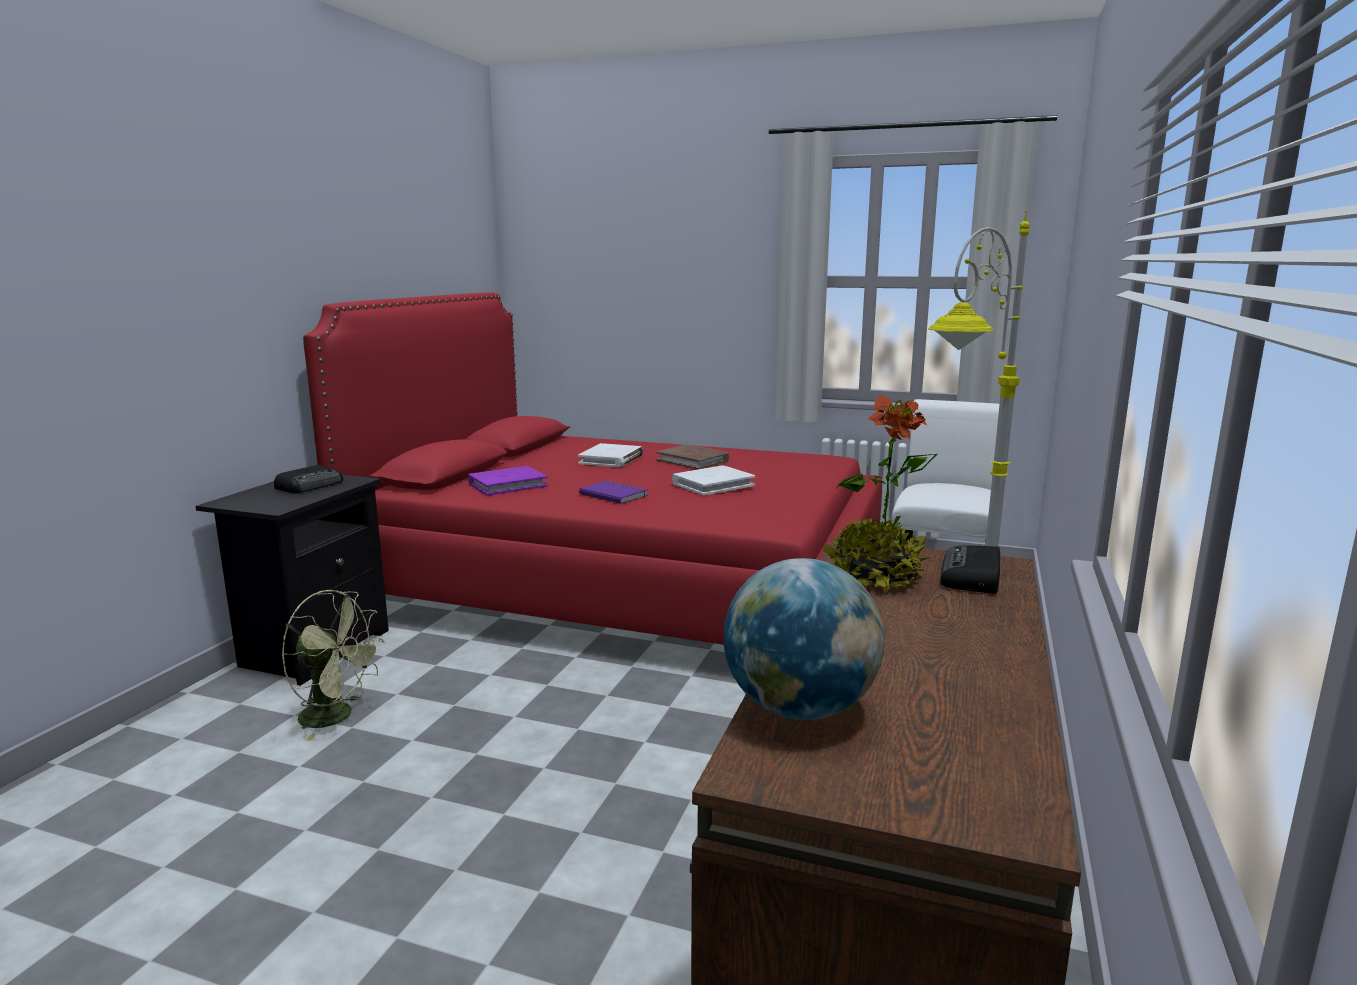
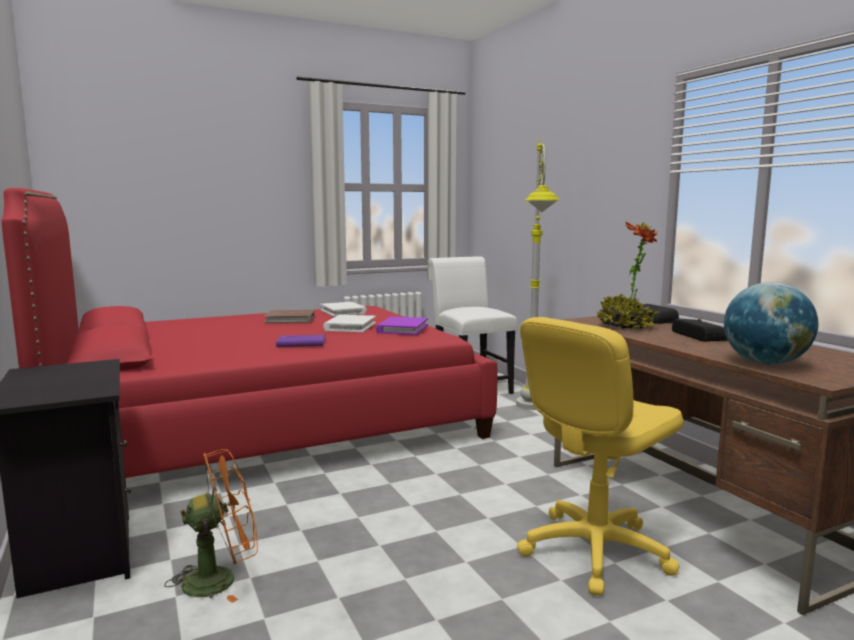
camera: 45 degrees left, 5 degrees down
radio [274,465,343,493] -> radio moved to [672,319,727,342]
green fan [281,590,384,741] -> orange fan [164,449,258,603]
purple book [468,466,548,496] -> purple book moved to [376,317,428,335]
white book [578,443,643,467] -> white book moved to [321,302,367,317]
none -> yellow office chair [517,317,684,596]

